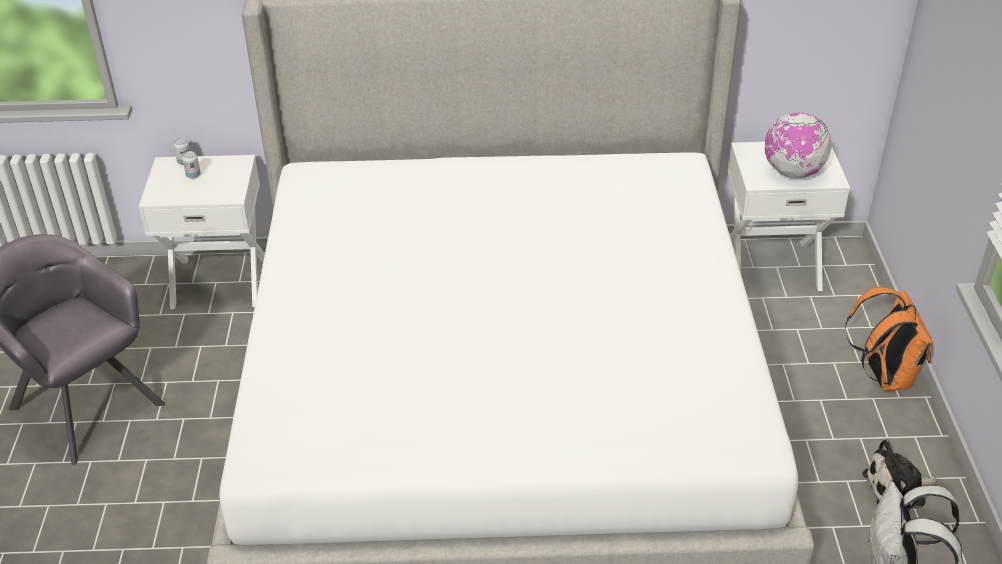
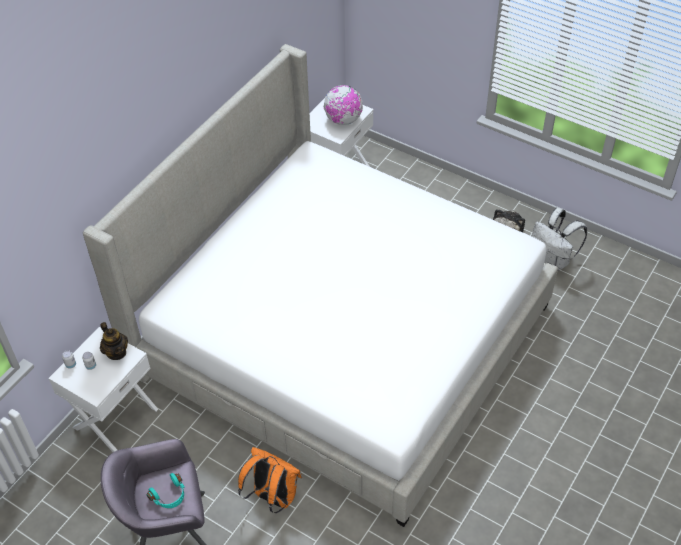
camera: 55 degrees left, 10 degrees up
orange backpack [845,287,933,391] -> orange backpack moved to [238,447,302,513]
none -> teapot [100,322,128,360]
none -> turquoise headphones [147,473,184,508]

